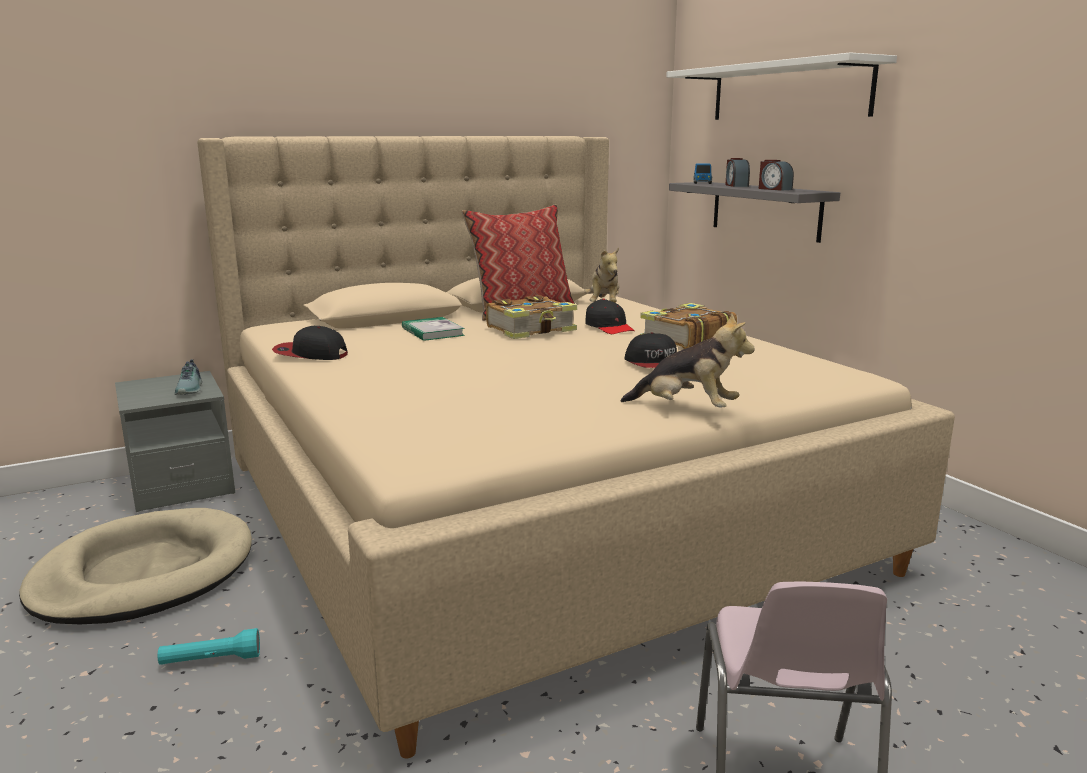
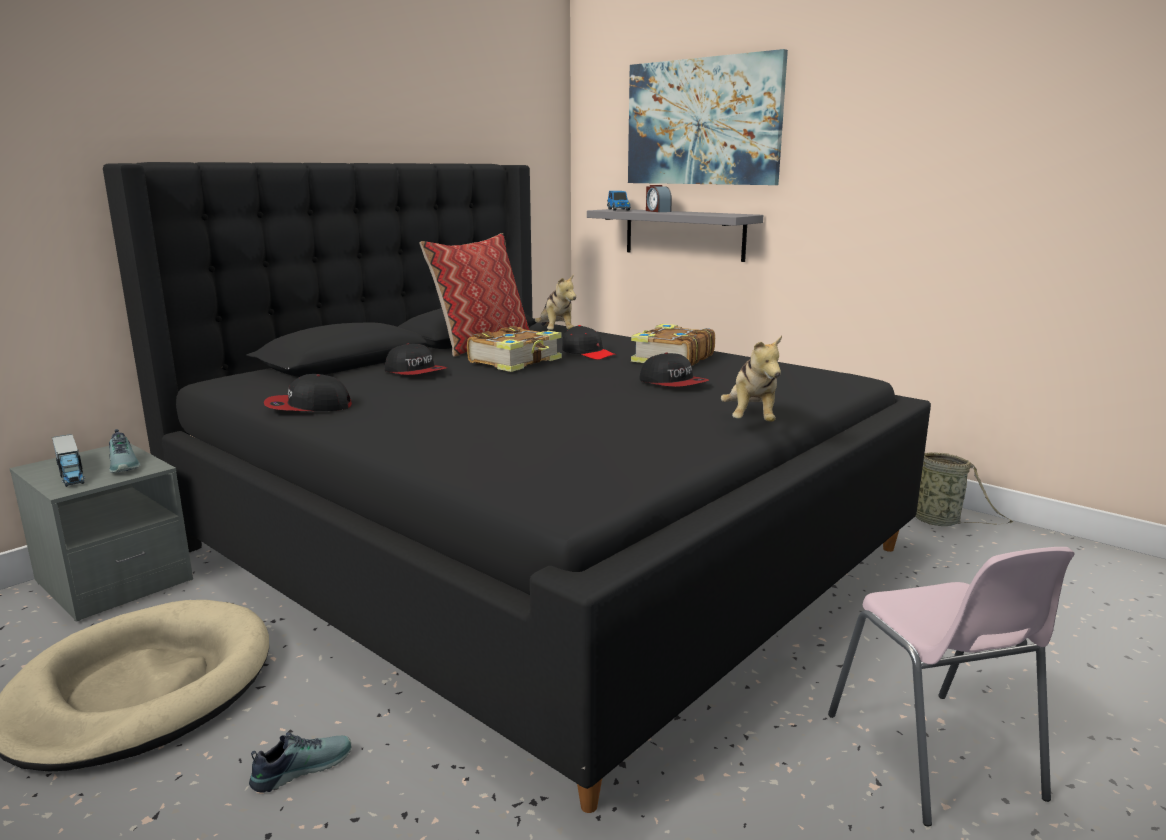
camera: 20 degrees left, 0 degrees up
turquoise flashlight [158,628,260,665] -> shoe [249,732,351,793]
beige bed [197,136,955,758] -> black bed [103,162,931,813]
book [402,317,465,341] -> cap [385,343,447,375]
plush toy [621,313,755,408] -> plush toy turned 90 degrees clockwise [721,336,782,422]
white shelf [666,53,897,120] -> picture [628,49,788,185]
alarm clock [759,160,794,191] -> none
none -> toy truck [52,434,85,487]
none -> basket [915,452,1013,526]

